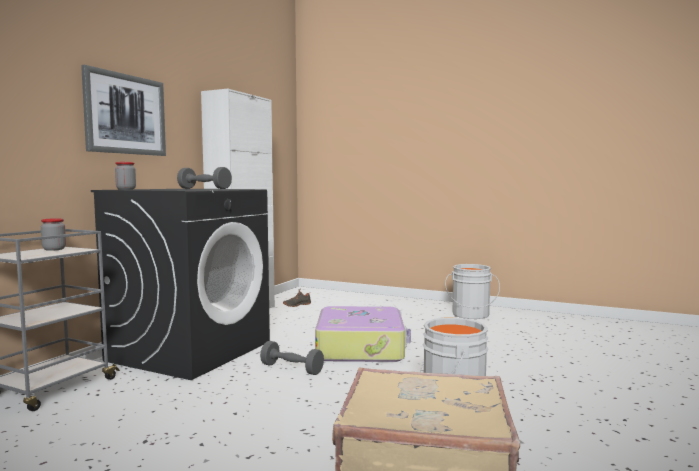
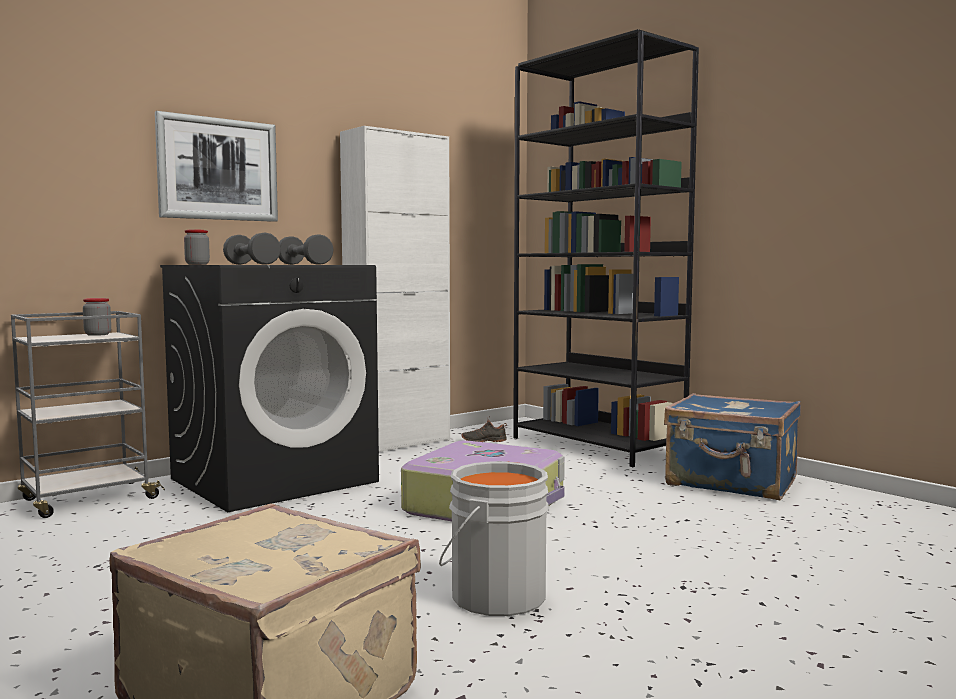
camera: 25 degrees right, 0 degrees up
grey dumbbell [260,341,324,375] -> grey dumbbell moved to [223,233,281,265]
grey bucket [445,264,500,319] -> blue suitcase [664,393,801,500]
none -> black bookcase [513,29,699,467]

